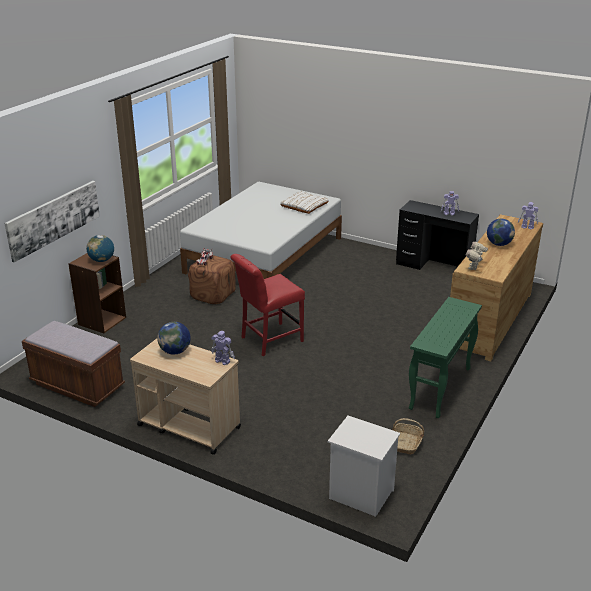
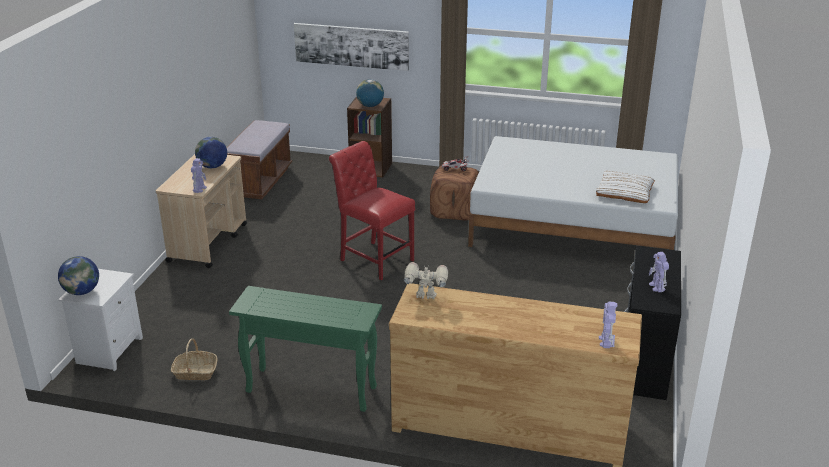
camera: 75 degrees right, 0 degrees up
globe [487,219,515,246] -> globe moved to [58,256,99,295]

